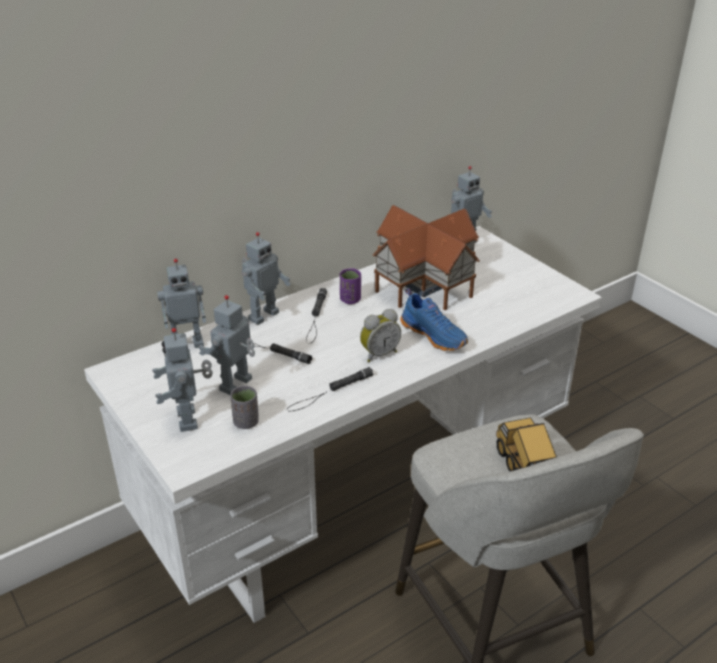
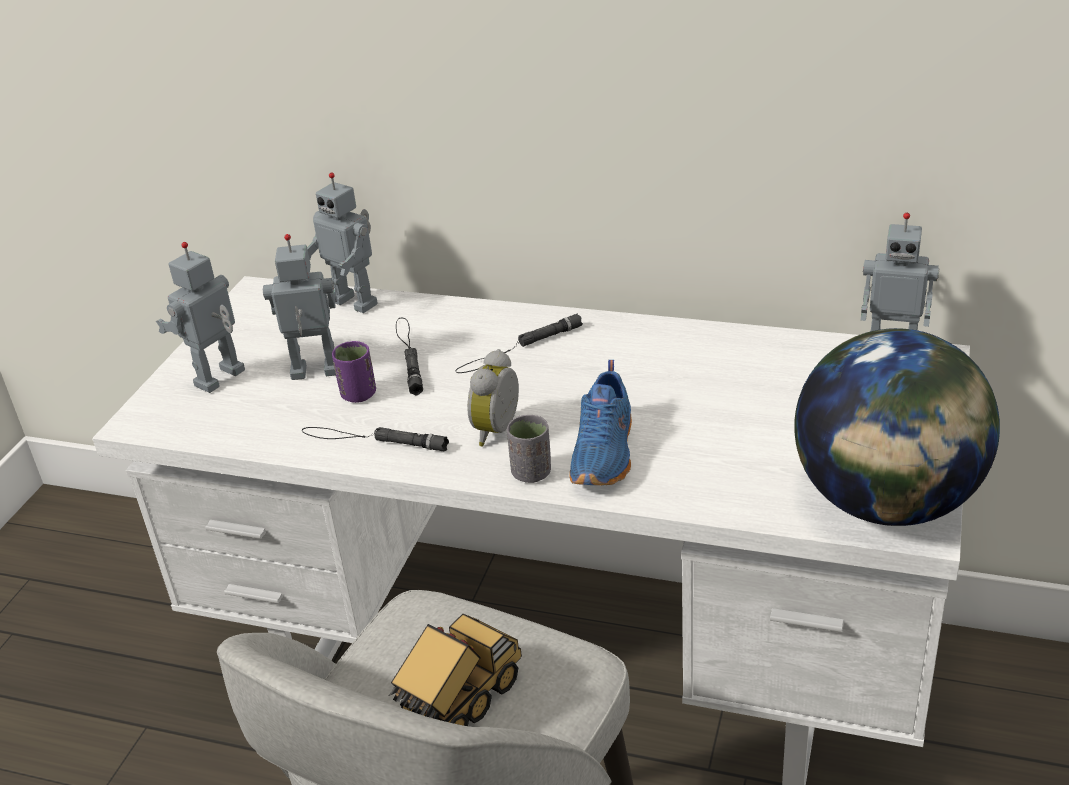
camera: 55 degrees right, 0 degrees up
grey cup [230,386,259,429] -> grey cup moved to [507,415,551,483]
toy robot [242,232,291,325] -> none
purple cup [340,269,361,304] -> purple cup moved to [332,341,376,403]
alarm clock [360,309,401,362] -> alarm clock turned 90 degrees clockwise [467,349,519,447]
toy house [372,205,480,310] -> none
none -> globe [794,328,1000,526]

